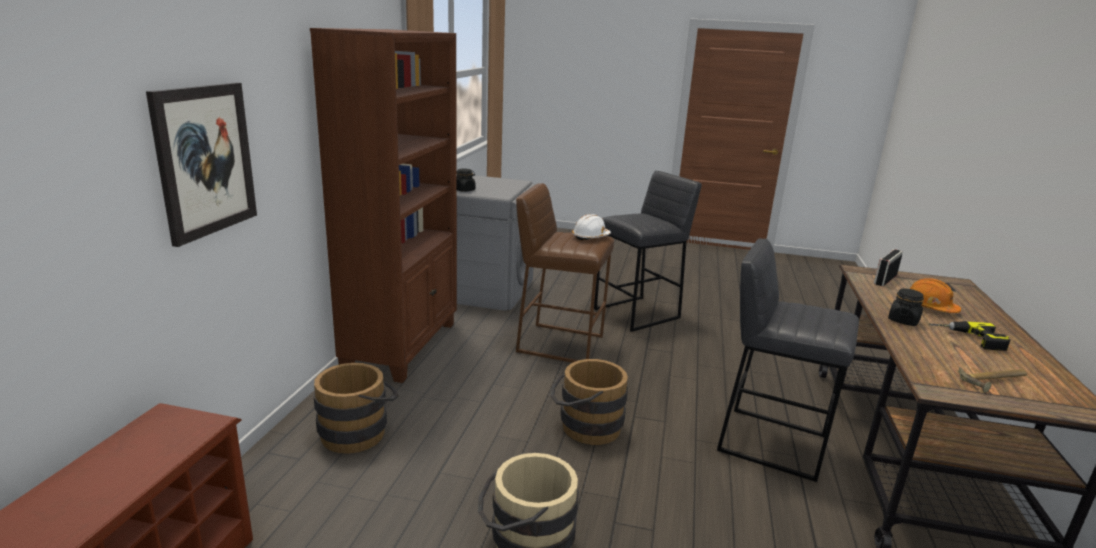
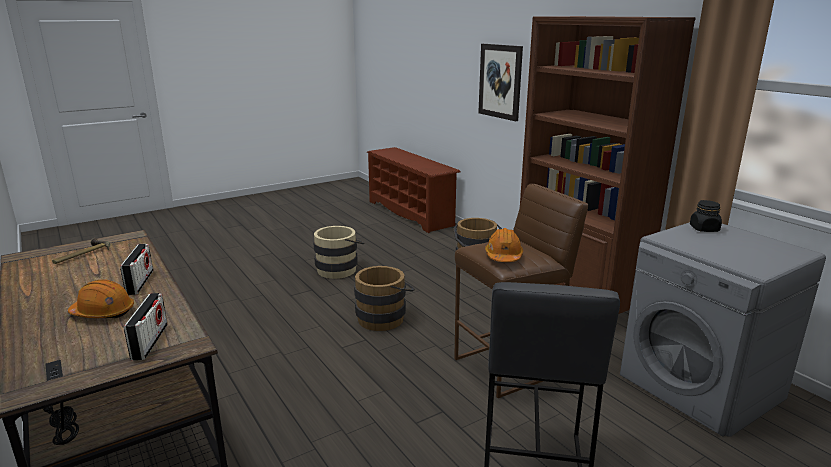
camera: 135 degrees right, 0 degrees up
white hard hat [572,214,611,240] -> orange hard hat [485,228,523,262]
grey stool [717,239,859,482] -> none
black jar [888,289,924,326] -> radio [120,244,153,295]
power drill [929,321,1010,351] -> none

